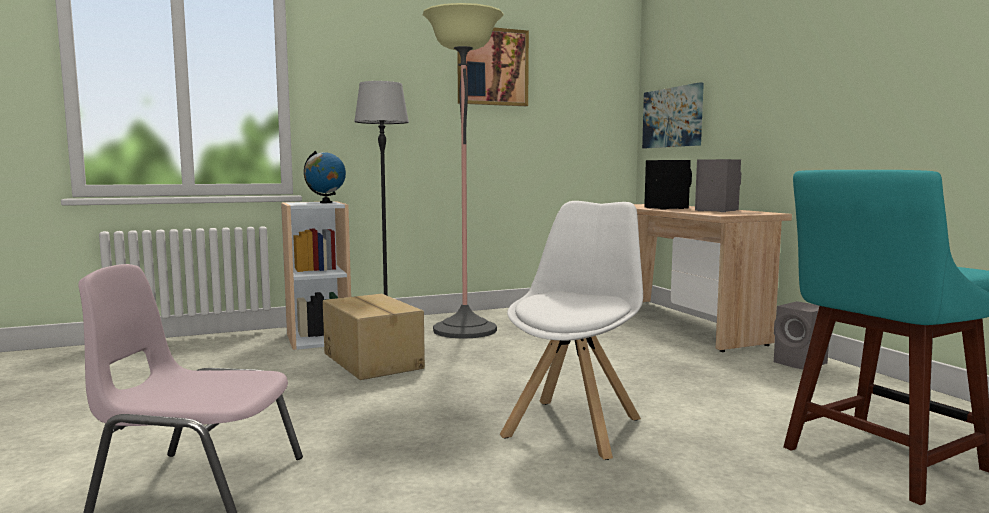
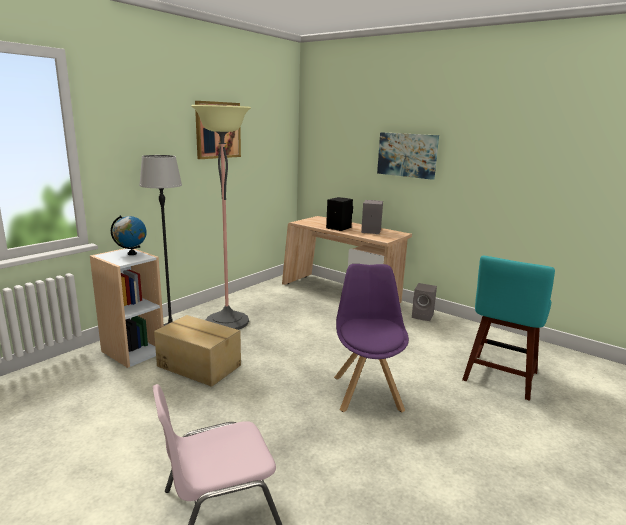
camera: 30 degrees left, 10 degrees up
white chair [500,201,643,460] -> purple chair [334,264,409,413]
picture [642,82,704,148] -> picture moved to [377,132,439,180]

